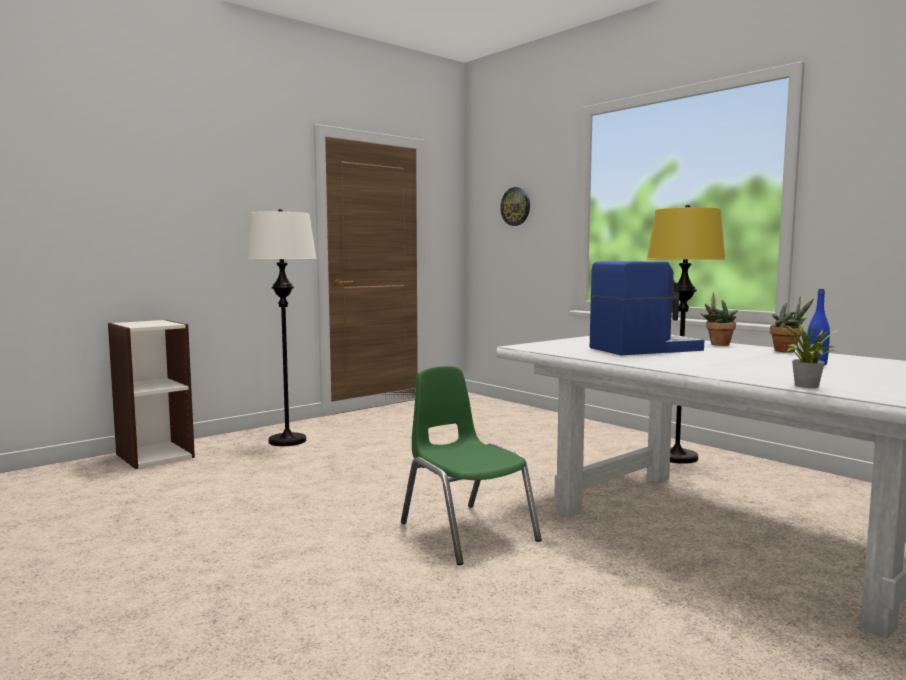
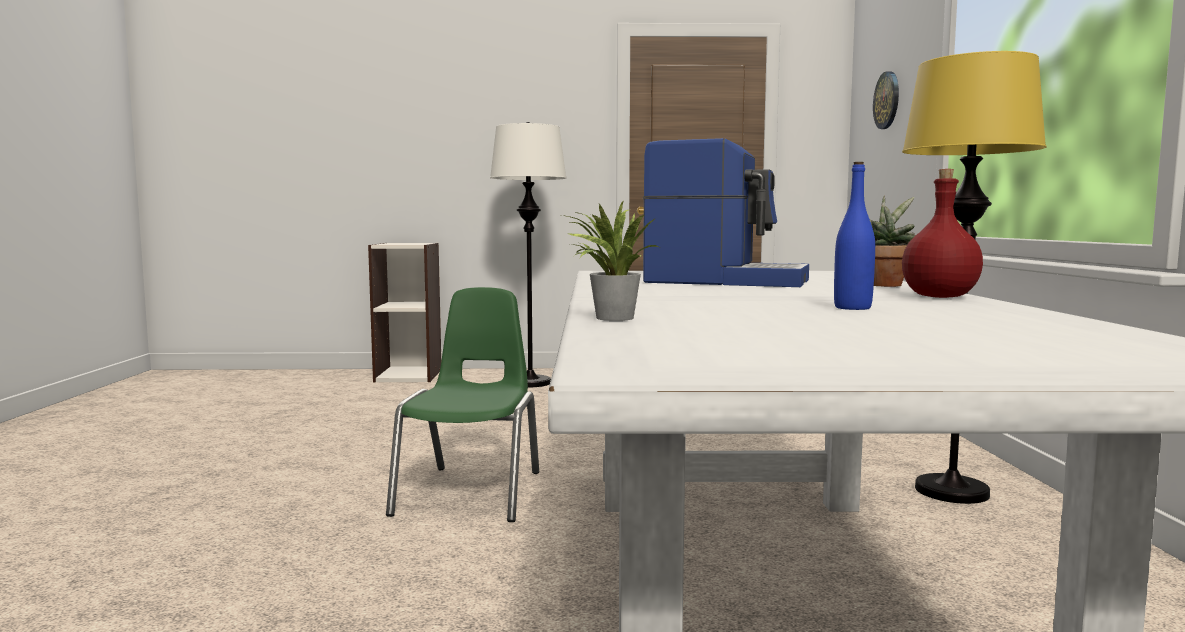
camera: 40 degrees right, 0 degrees up
potted plant [770,297,814,353] -> red bottle [902,169,983,298]

